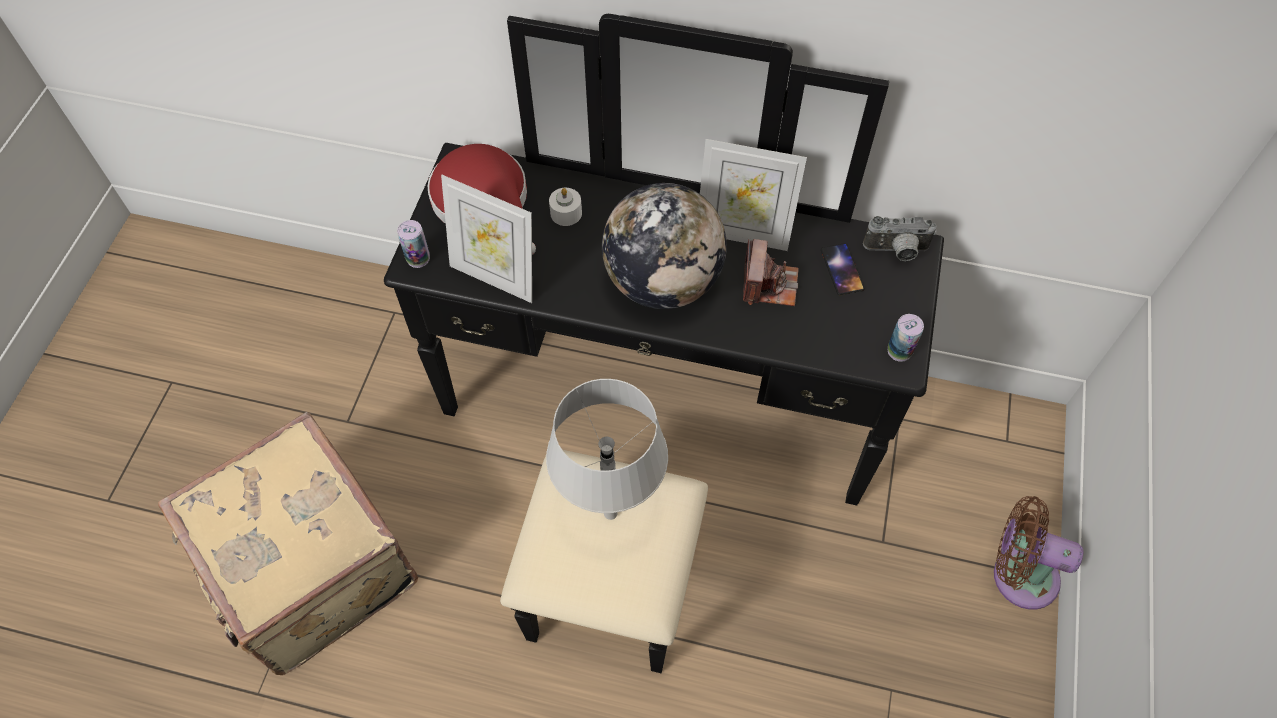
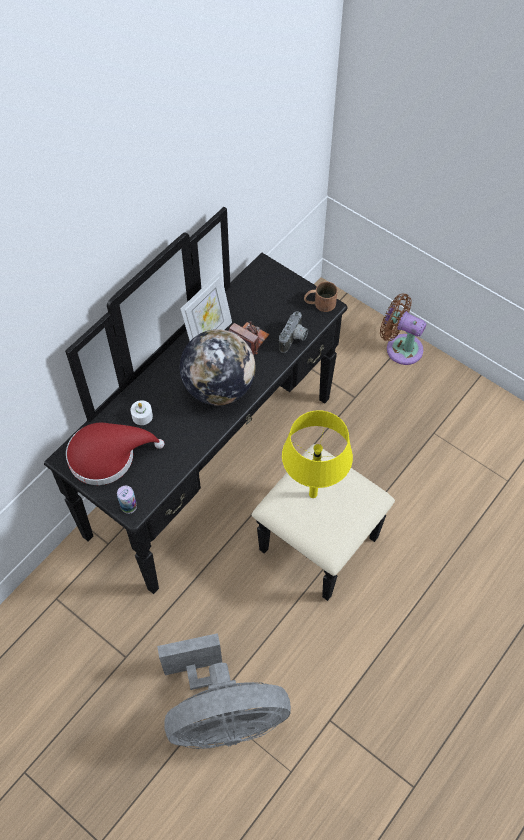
camera: 65 degrees left, 0 degrees up
beige suitcase [158,412,418,675] -> grey fan [157,633,291,749]
picture frame [441,175,532,303] -> none
grey table lamp [546,379,668,520] -> yellow table lamp [282,410,353,498]
phone [821,243,865,295] -> none
camera [863,216,936,261] -> camera moved to [279,311,308,353]
can [888,314,924,362] -> brown mug [304,282,338,312]
brown fan [994,496,1083,610] -> brown fan turned 75 degrees clockwise [380,293,426,365]

